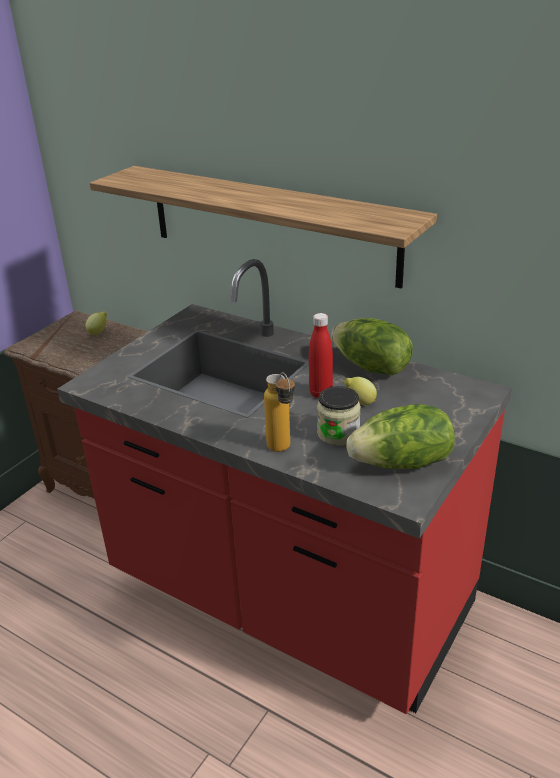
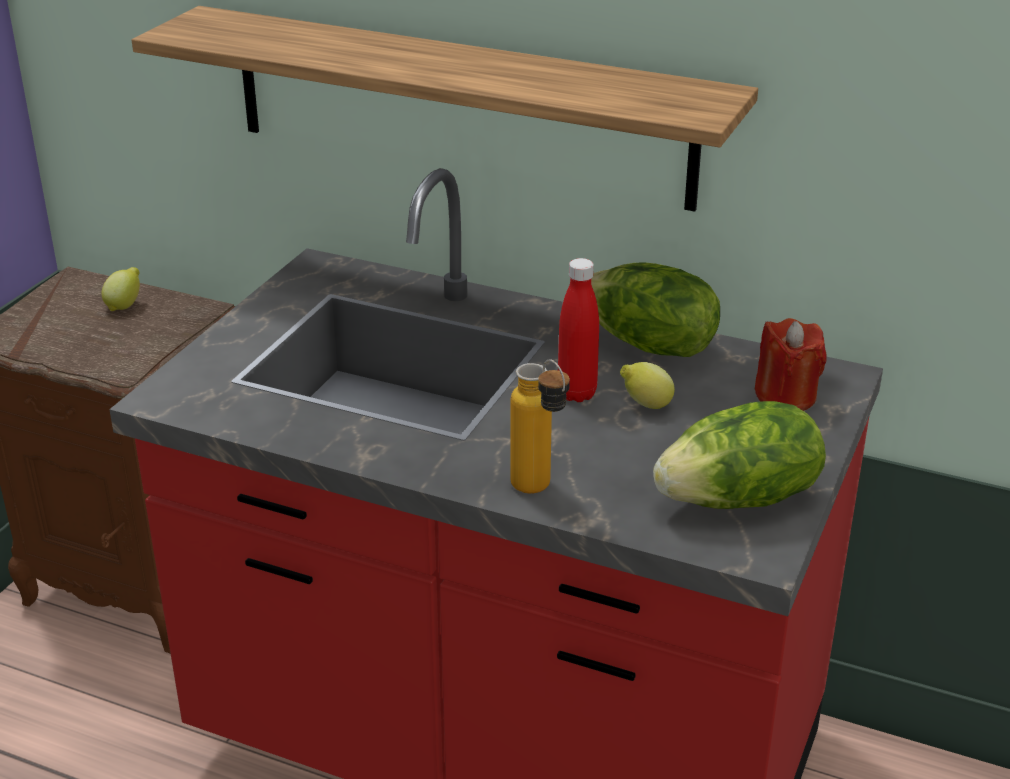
camera: 10 degrees left, 0 degrees up
jar [317,386,361,446] -> none
none -> red candle [755,318,827,411]

